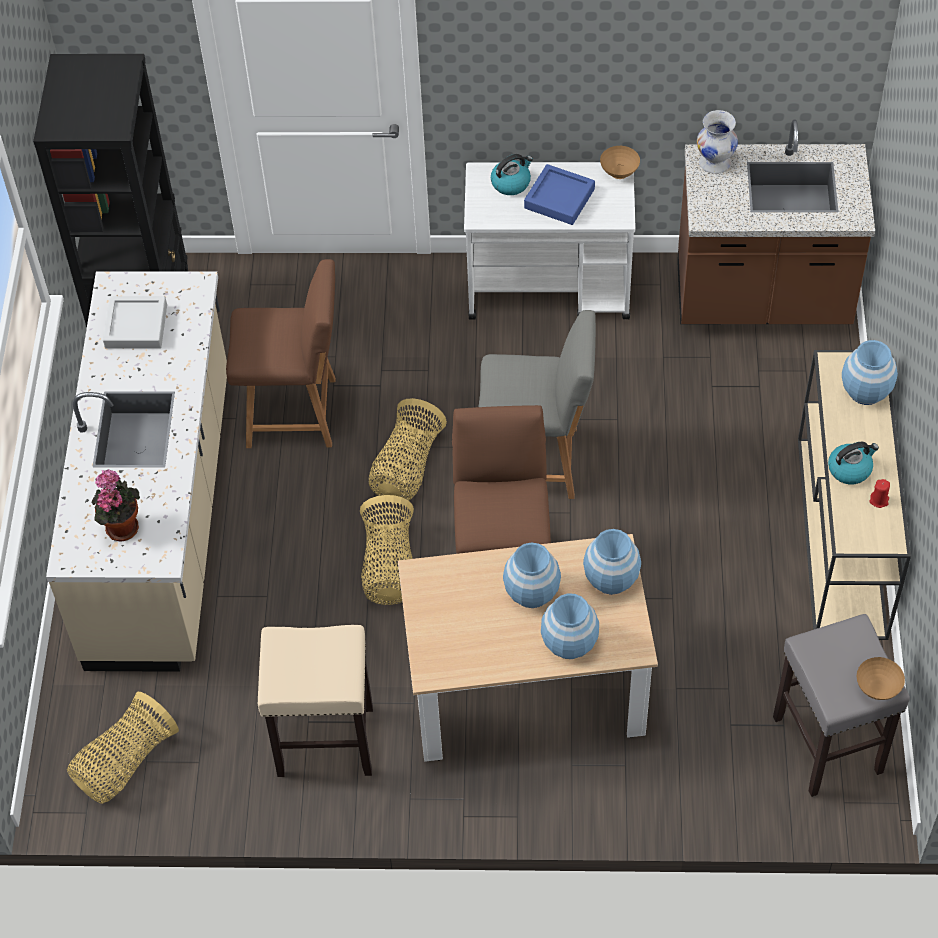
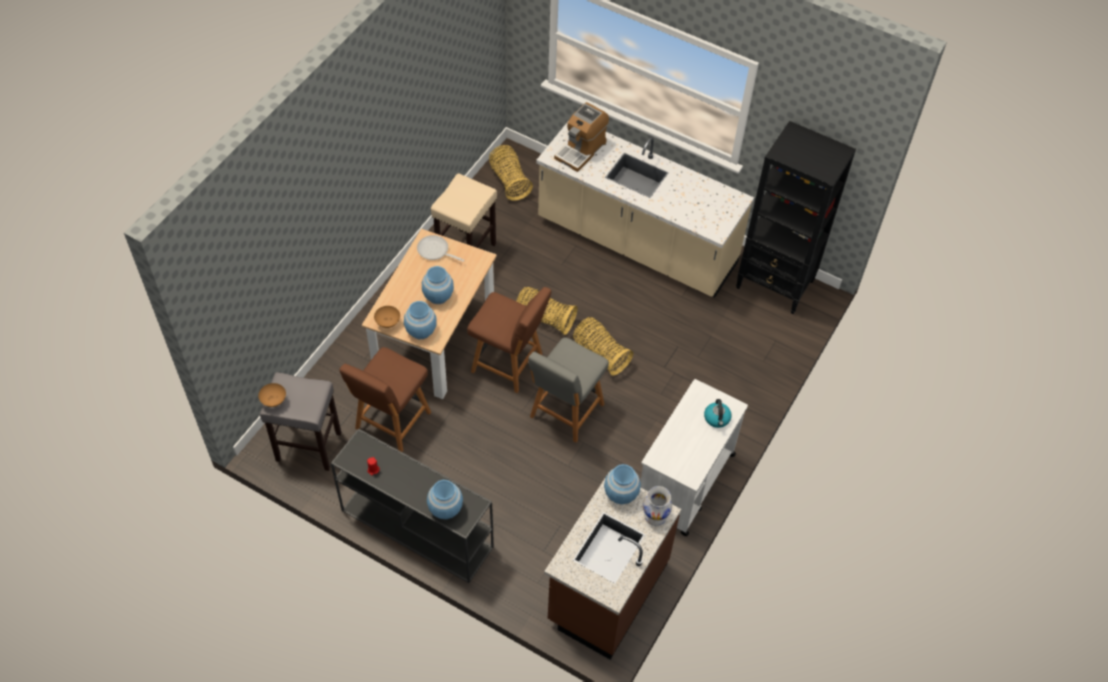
camera: 115 degrees right, 0 degrees up
potted plant [91,470,140,542] -> coffee machine [554,102,609,172]
grey tray [103,296,167,349] -> none
brown chair [226,259,336,448] -> brown chair moved to [340,347,431,452]
blue tray [524,164,595,225] -> none
blue vase [541,593,599,659] -> blue vase moved to [604,464,641,504]
brown bowl [600,146,640,179] -> brown bowl moved to [374,306,400,328]
beige console table [798,350,911,640] -> black console table [331,428,494,583]
kettle [828,442,879,484] -> none
none -> frying pan [417,235,464,262]

